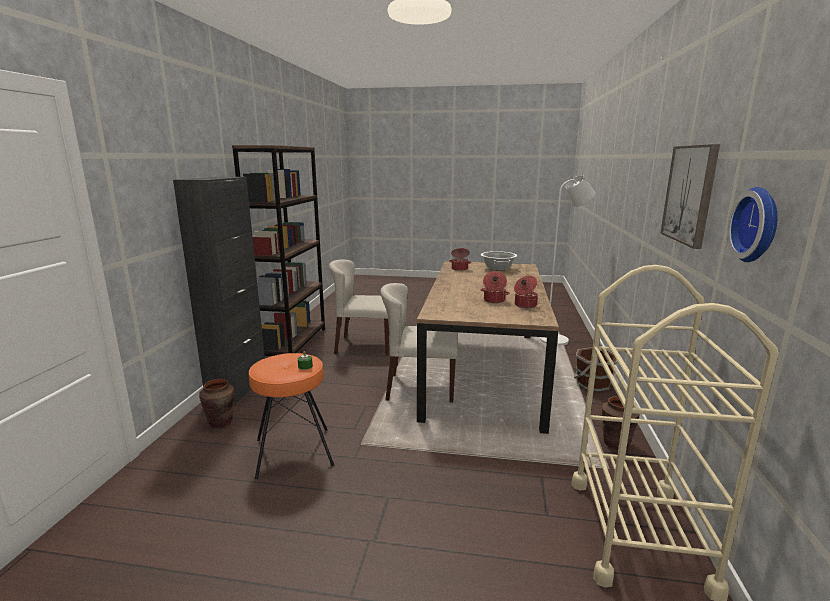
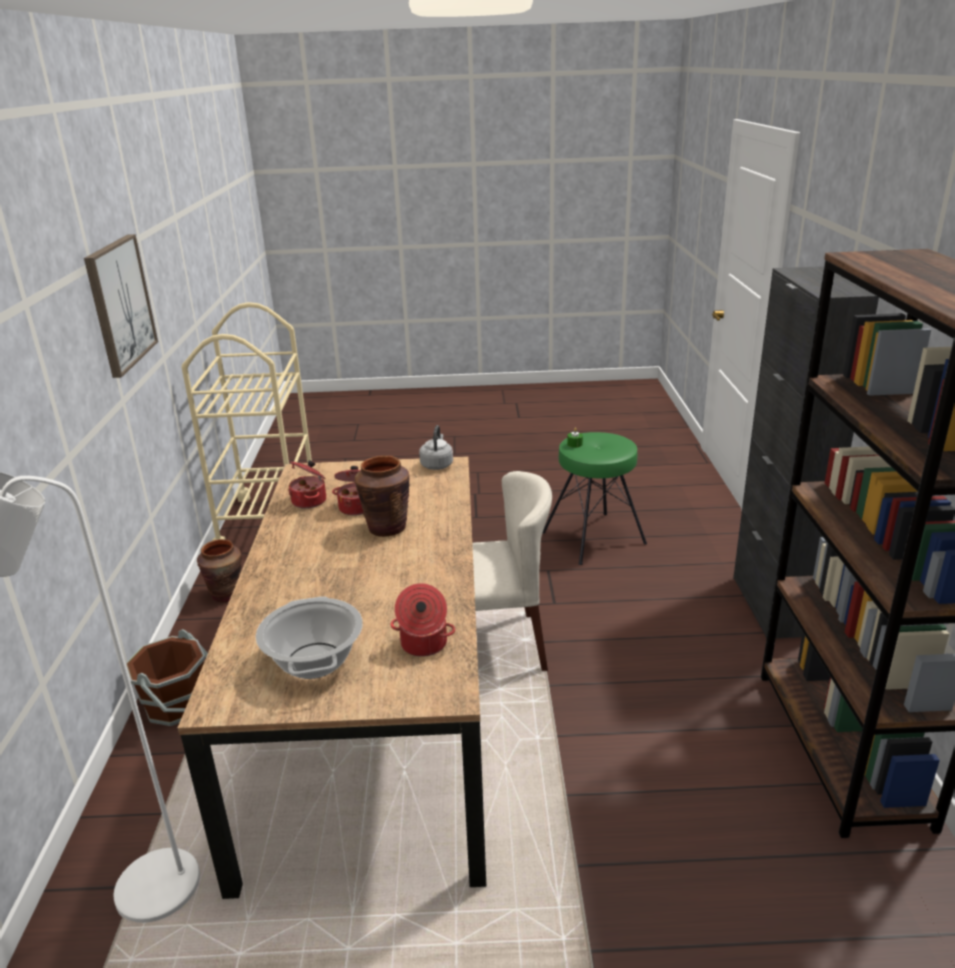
camera: 170 degrees right, 10 degrees up
brown vase [199,379,234,428] -> brown vase moved to [355,455,410,537]
orange stool [249,353,334,479] -> green stool [543,432,647,565]
beige chair [329,259,389,356] -> none
wall clock [727,187,777,262] -> none
none -> grey kettle [419,425,453,470]

